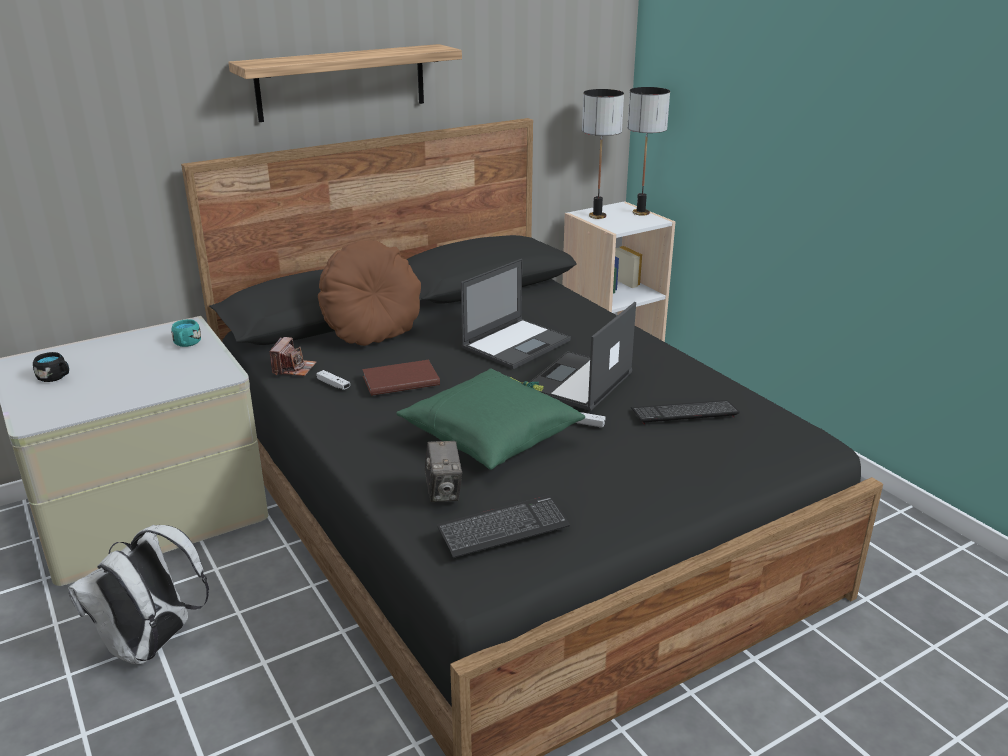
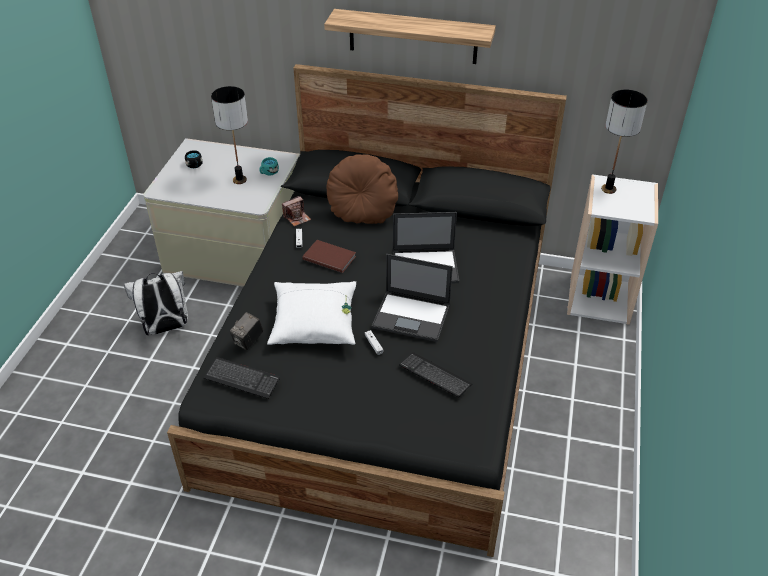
camera: 45 degrees right, 15 degrees up
green pillow [396,368,585,470] -> white pillow [267,281,356,345]
laptop [529,302,636,411] -> laptop turned 150 degrees counterclockwise [372,254,453,342]
table lamp [627,87,670,216] -> table lamp moved to [211,86,248,184]

